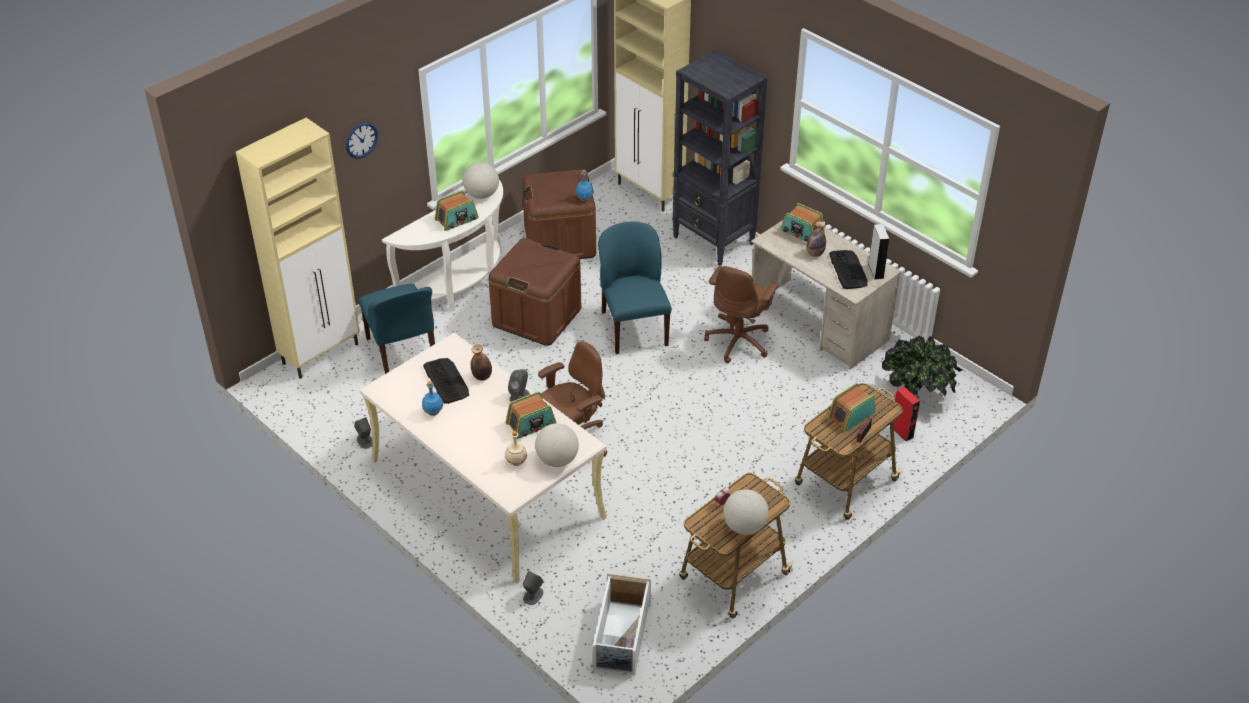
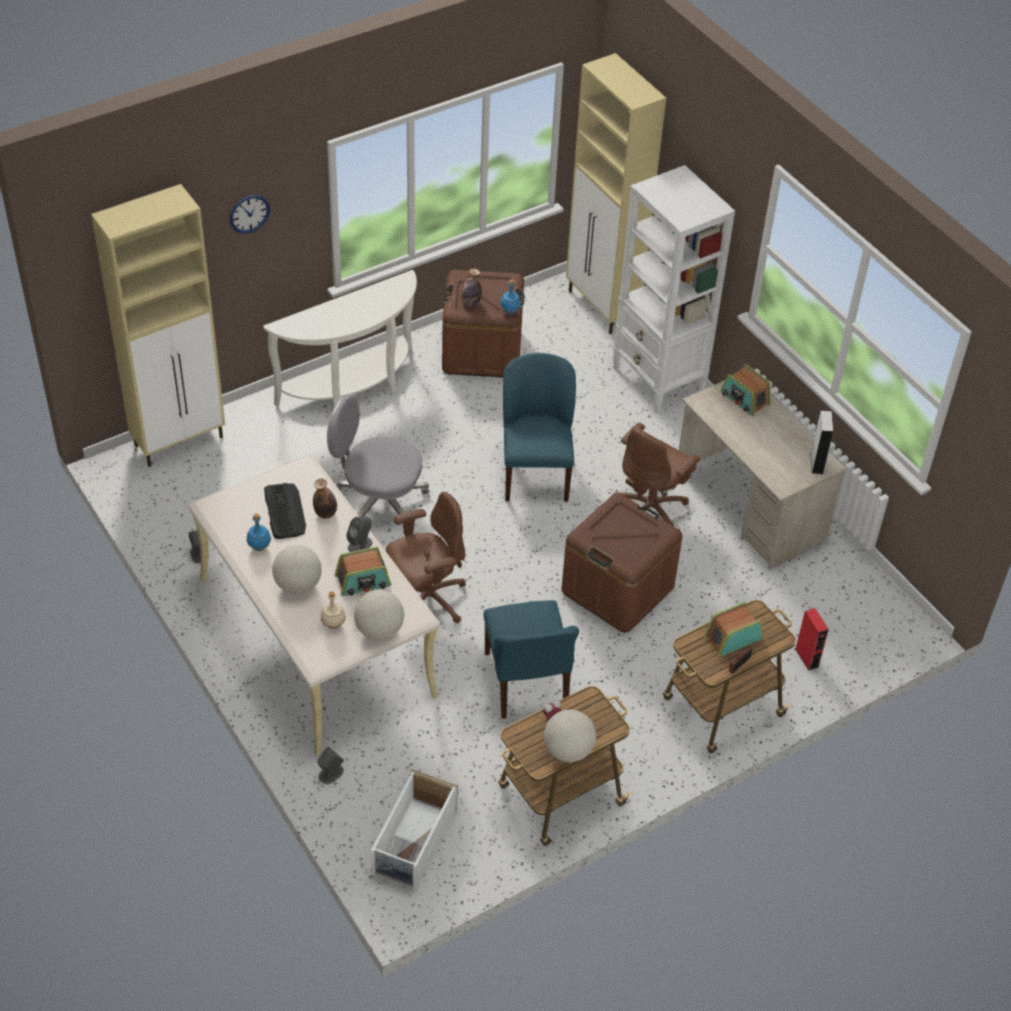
camera: 10 degrees right, 5 degrees up
blue chair [359,284,435,374] -> blue chair moved to [483,600,579,719]
radio [435,191,479,231] -> none
globe [463,162,499,199] -> globe moved to [272,545,322,594]
brown storage box [488,238,581,346] -> brown storage box moved to [562,493,682,632]
black bookcase [672,50,768,266] -> white bookcase [613,165,735,414]
bottle [806,221,826,257] -> bottle moved to [461,269,482,307]
keyboard [829,250,867,289] -> none
potted plant [882,336,962,396] -> none
none -> grey office chair [327,395,429,517]

